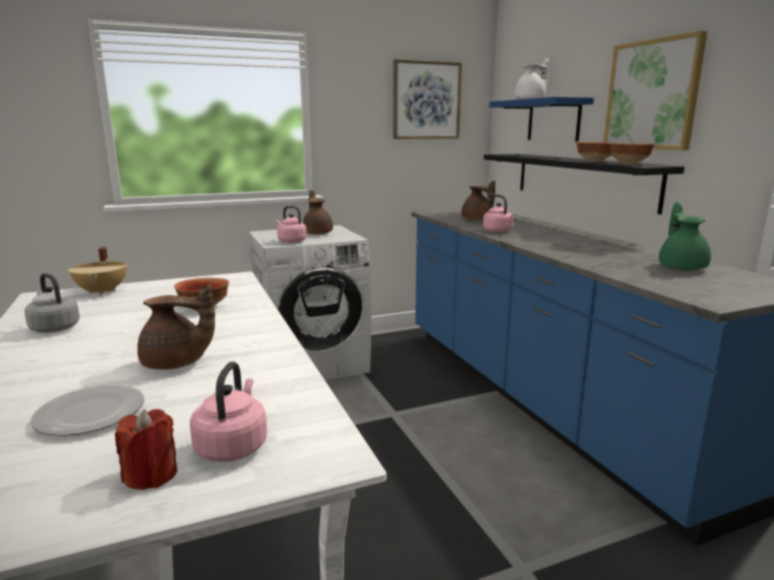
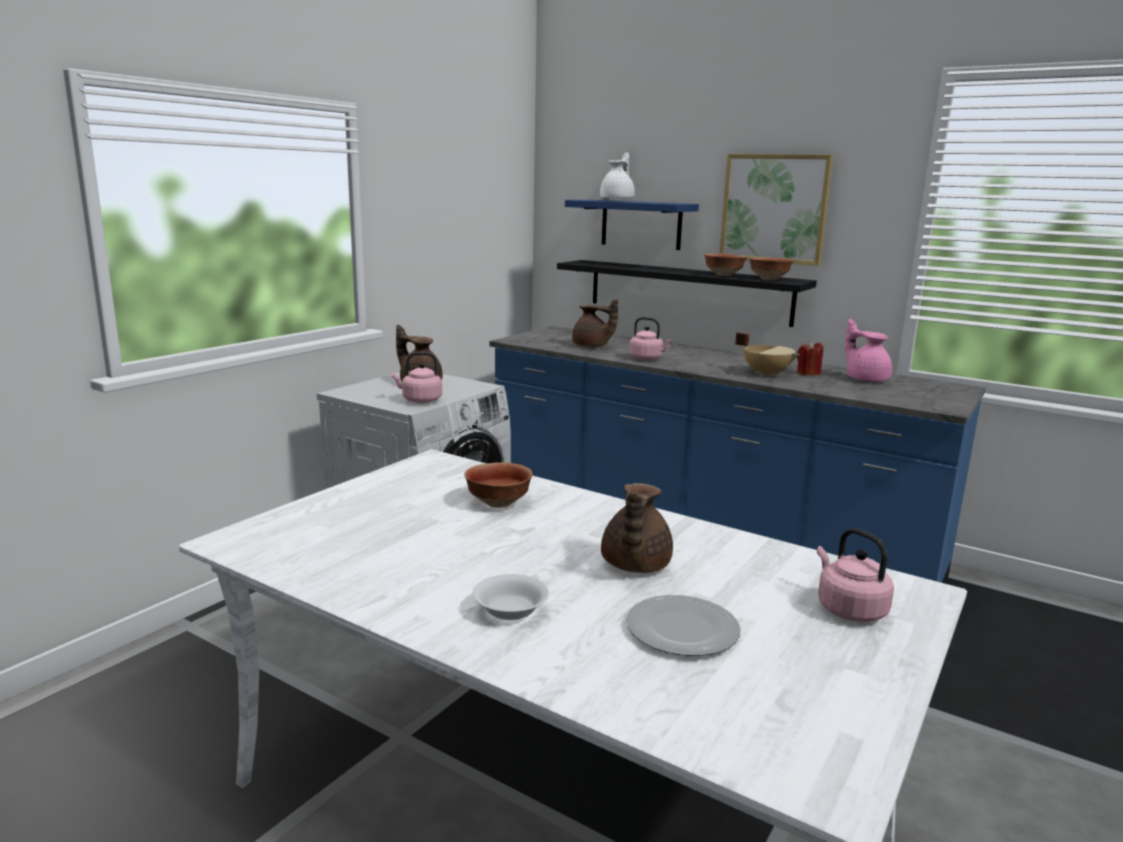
camera: 35 degrees left, 0 degrees up
grey kettle [24,273,80,333] -> none
beige cooking pot [68,247,127,295] -> beige cooking pot moved to [735,332,800,376]
red candle [115,409,177,490] -> red candle moved to [797,341,823,375]
brown teapot [137,284,215,370] -> brown teapot turned 135 degrees clockwise [601,483,673,573]
picture [393,59,462,139] -> none
green teapot [659,202,711,270] -> pink teapot [845,319,892,382]
none -> white bowl [473,574,549,620]

